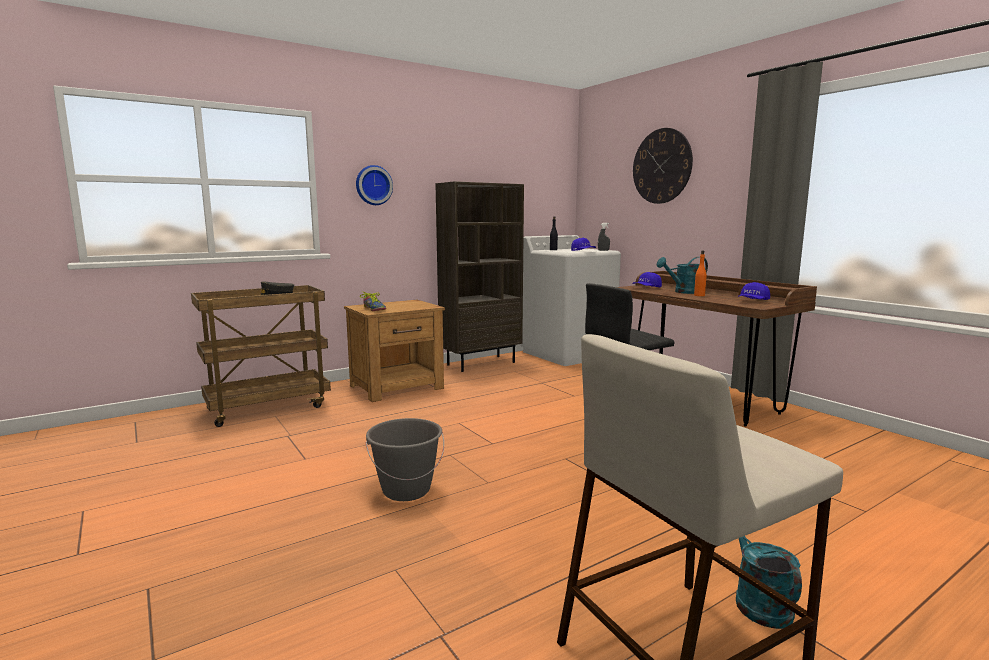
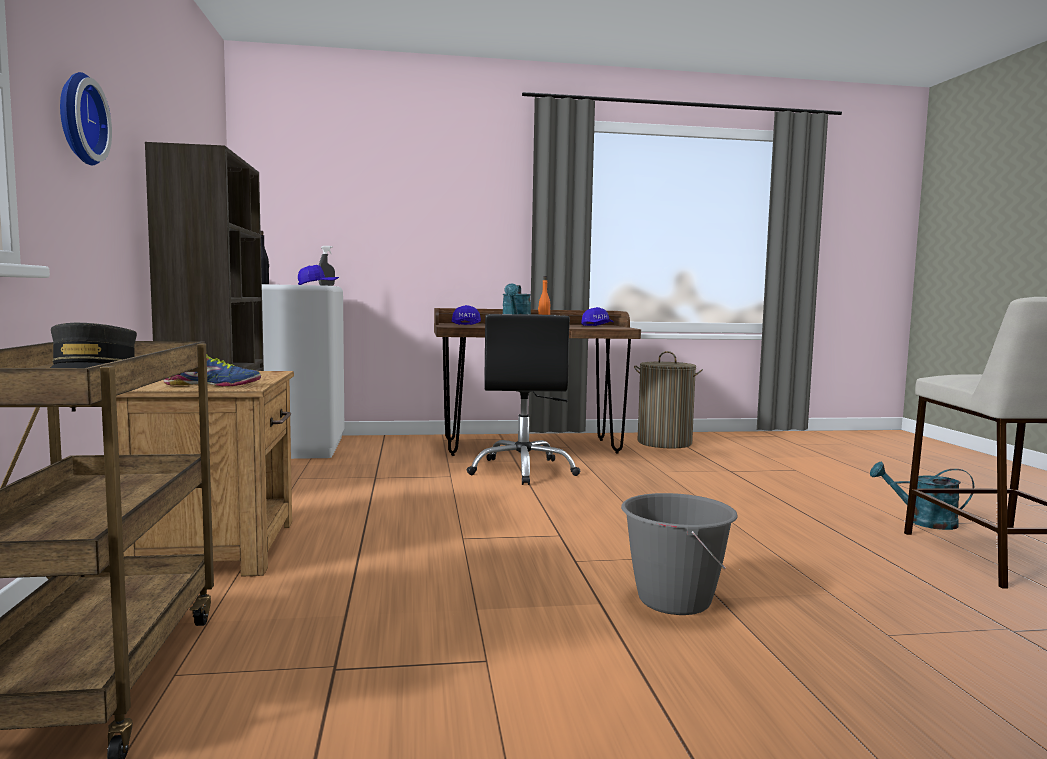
camera: 65 degrees left, 5 degrees down
wall clock [633,128,693,204] -> none
none -> laundry basket [634,351,703,448]

